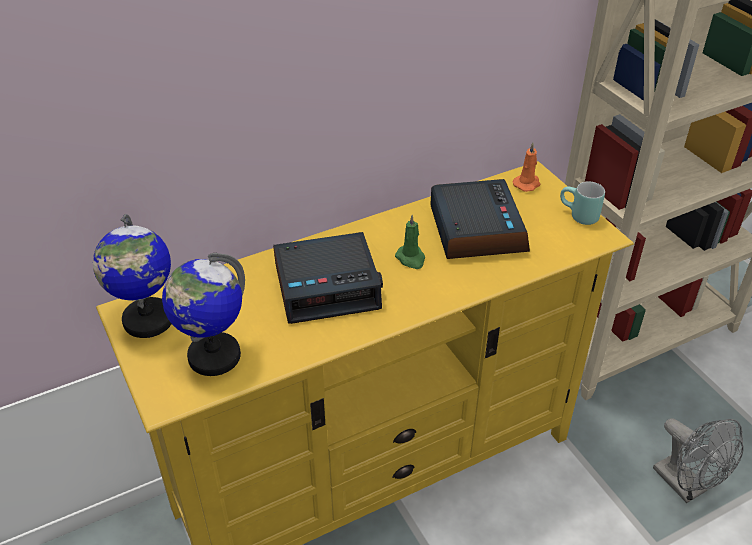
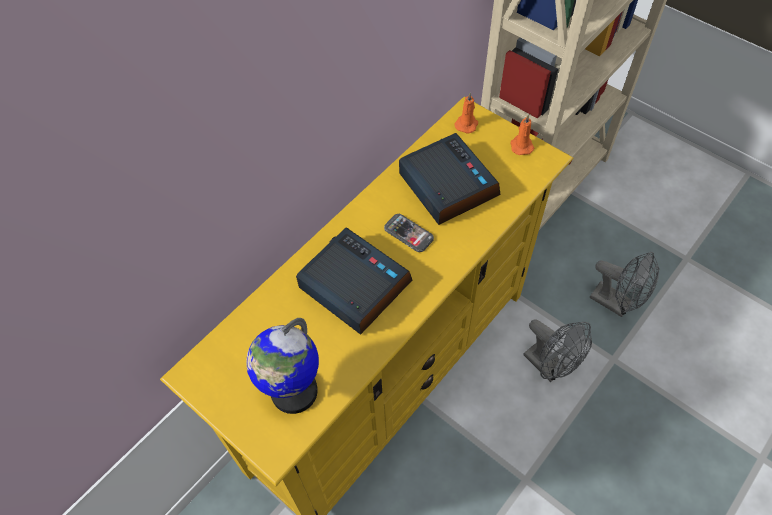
camera: 20 degrees left, 15 degrees up
globe [93,214,171,338] -> none
alarm clock [273,232,383,324] -> alarm clock turned 105 degrees counterclockwise [296,227,412,335]
green candle [395,215,425,269] -> phone [384,214,434,252]
turquoise mug [560,181,605,225] -> orange candle [510,115,534,155]
none -> grey fan [524,319,592,382]

